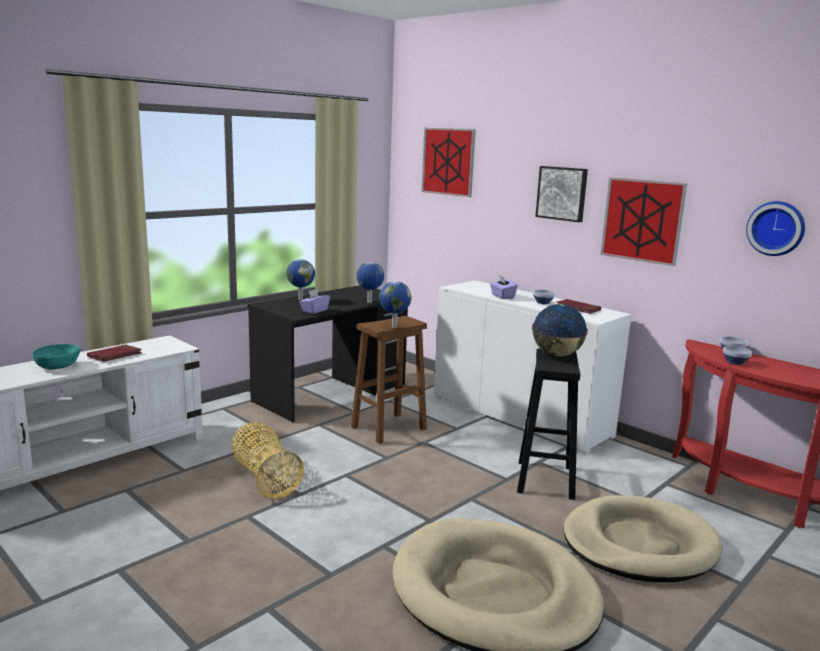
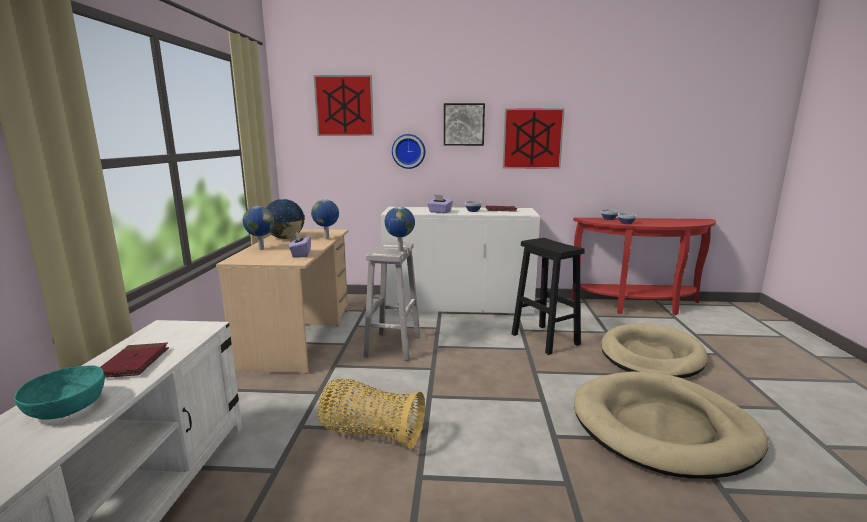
camera: 40 degrees left, 0 degrees up
black desk [247,285,412,422] -> beige desk [216,229,348,374]
brown stool [351,316,427,444] -> white stool [363,241,420,361]
globe [532,304,588,357] -> globe moved to [266,199,305,239]
wall clock [746,201,805,256] -> wall clock moved to [392,134,425,169]

